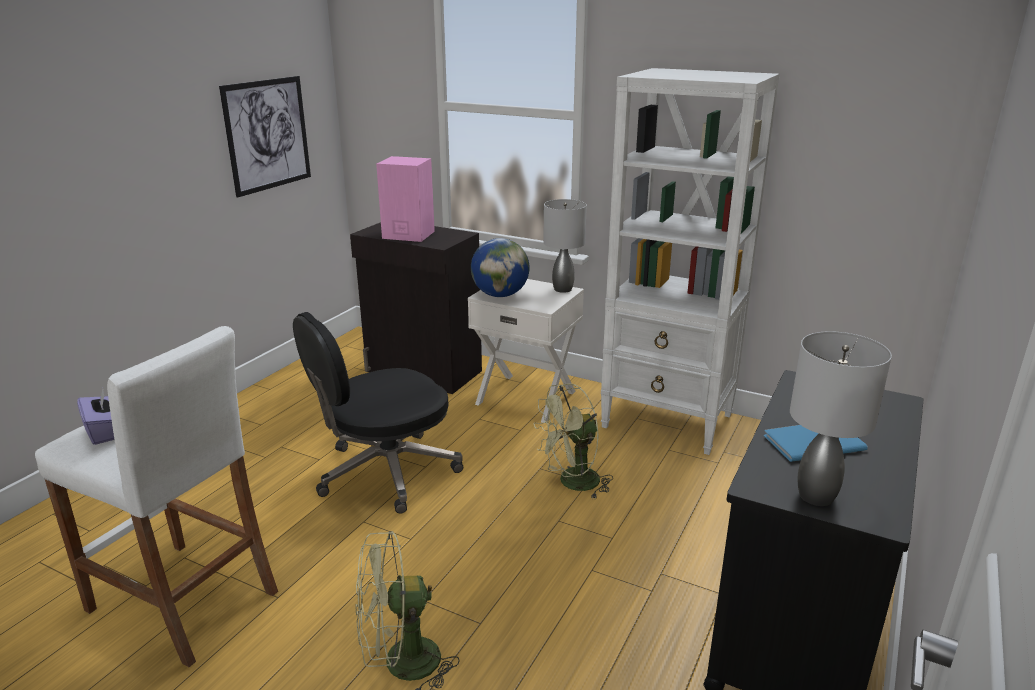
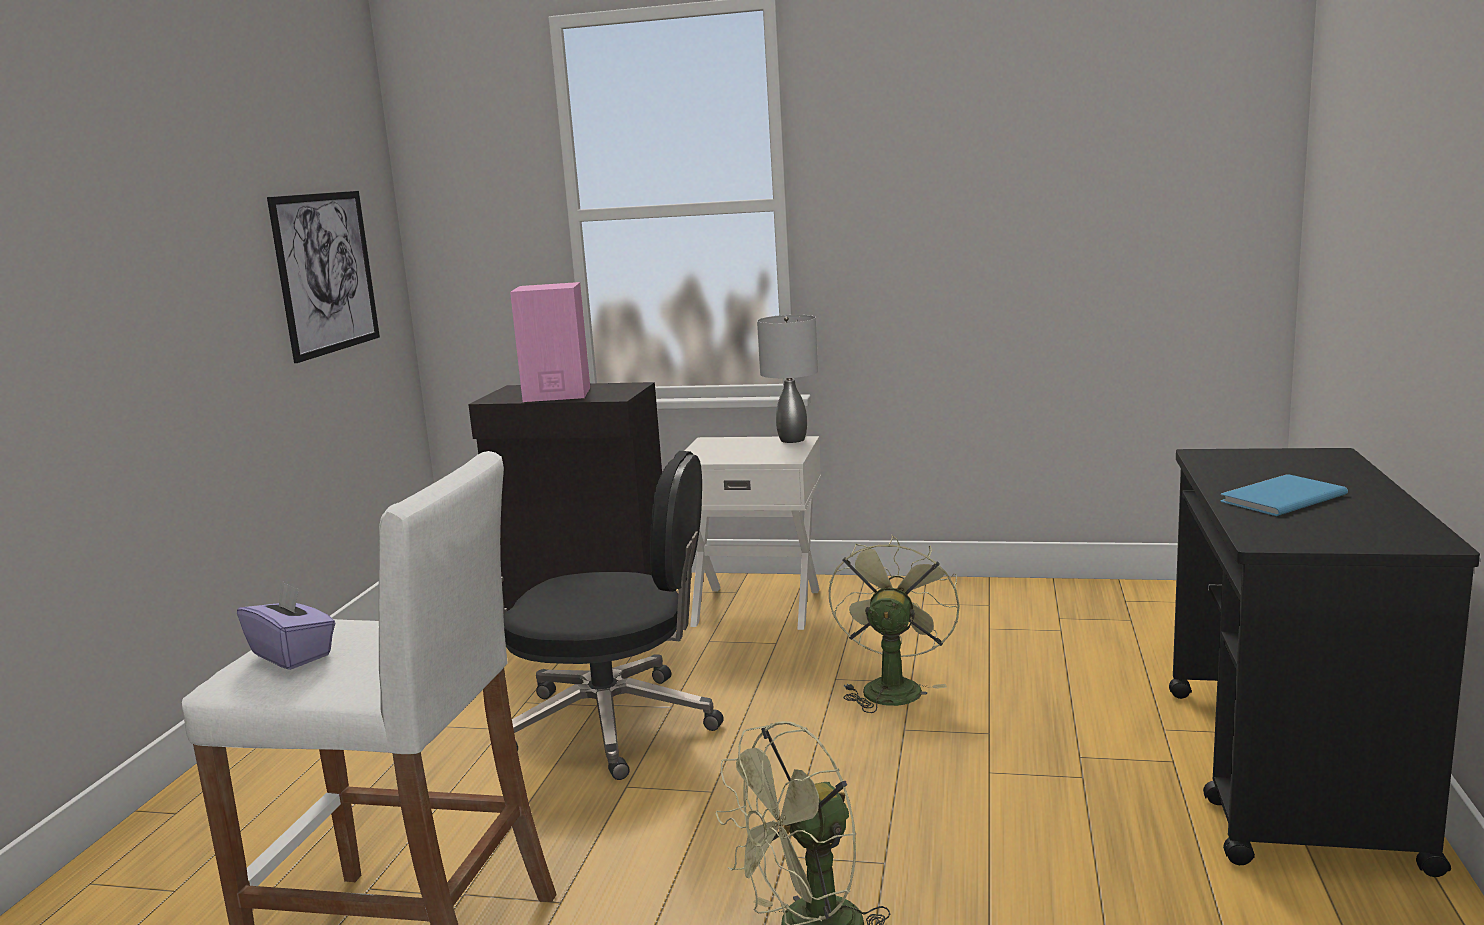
camera: 15 degrees left, 10 degrees down
black office chair [293,312,463,514] -> black office chair turned 120 degrees counterclockwise [503,451,724,780]
globe [471,238,530,297] -> none
green fan [534,383,613,499] -> green fan turned 150 degrees clockwise [829,534,960,713]
white bookcase [601,68,780,455] -> none
grey table lamp [790,331,892,506] -> none

